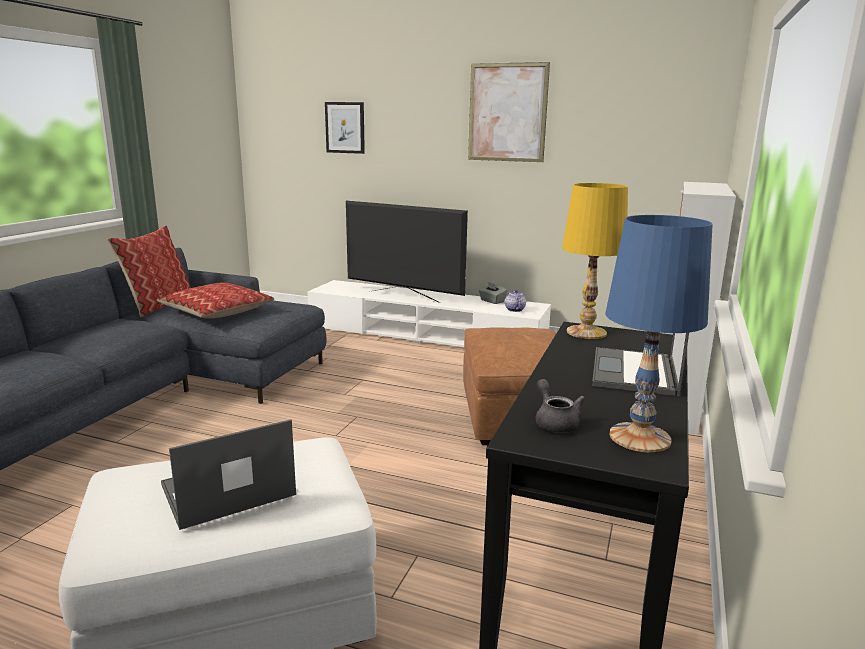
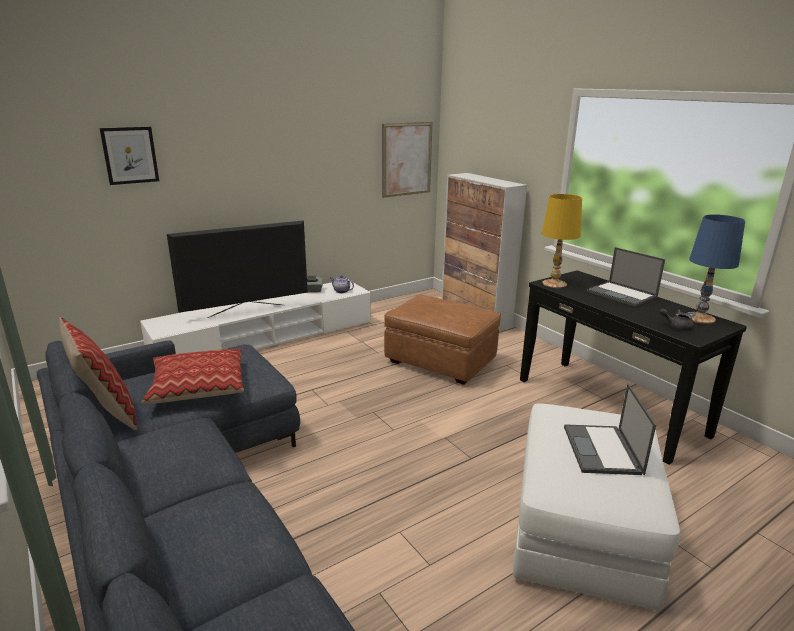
camera: 55 degrees left, 5 degrees up
picture [468,62,550,162] -> picture moved to [382,122,433,198]

